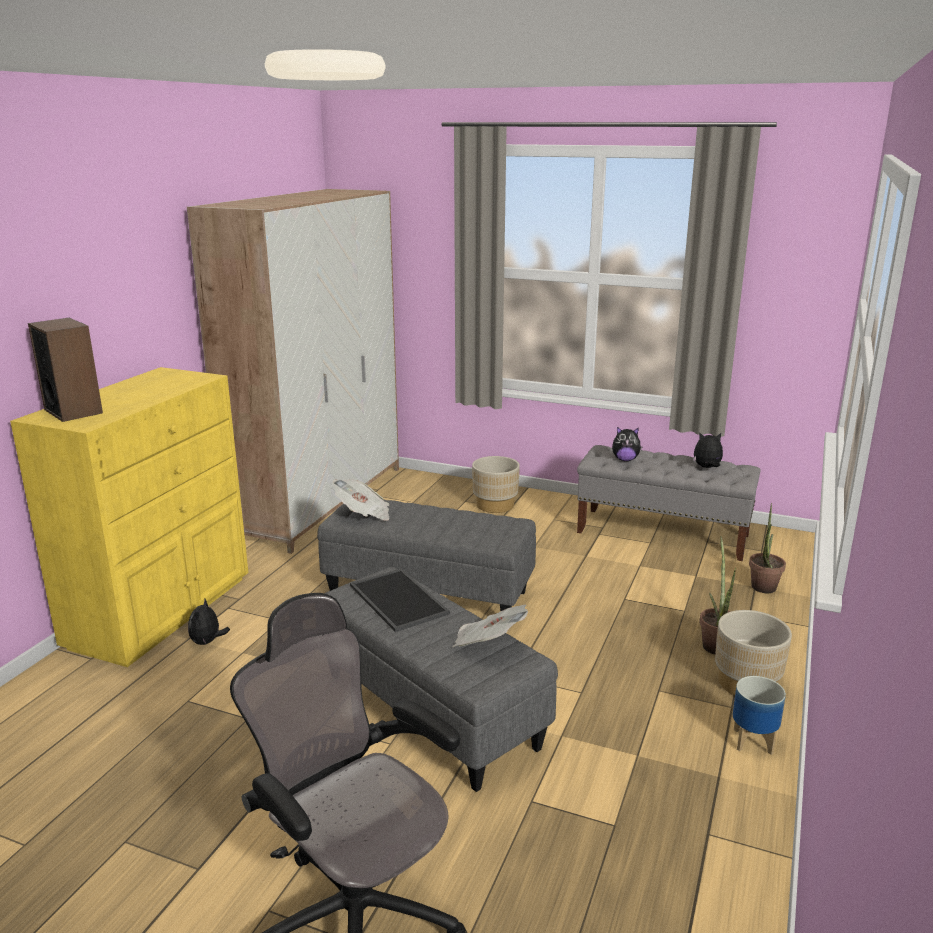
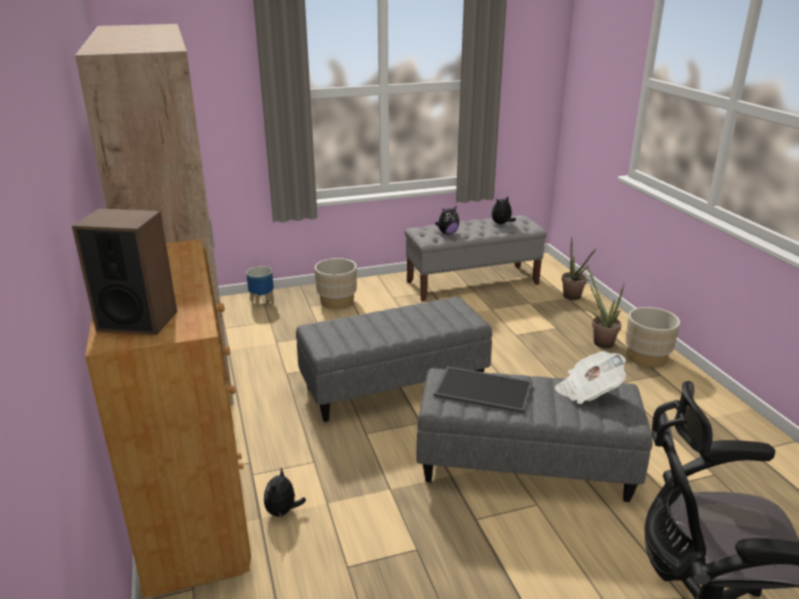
camera: 40 degrees left, 5 degrees up
yellow dresser [10,367,248,667] -> brown dresser [85,239,251,597]
plush toy [188,599,230,645] -> plush toy turned 45 degrees clockwise [264,468,306,519]
newspaper [333,479,389,521] -> none
planter [733,676,786,755] -> planter moved to [246,266,274,308]

